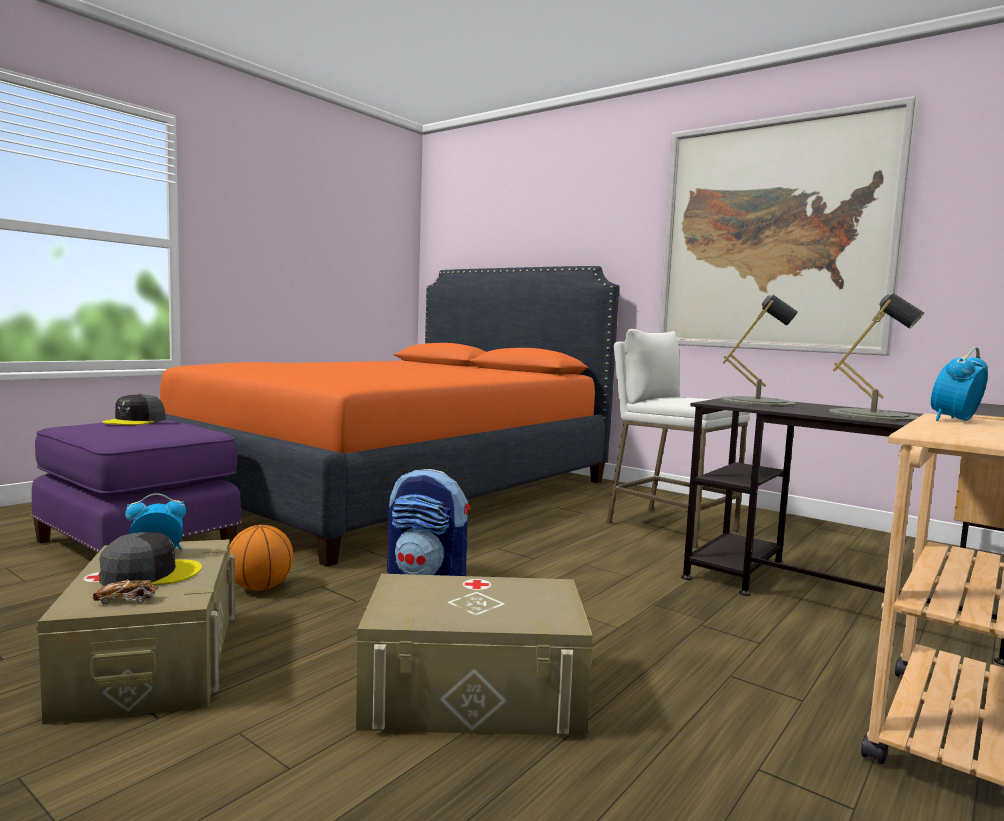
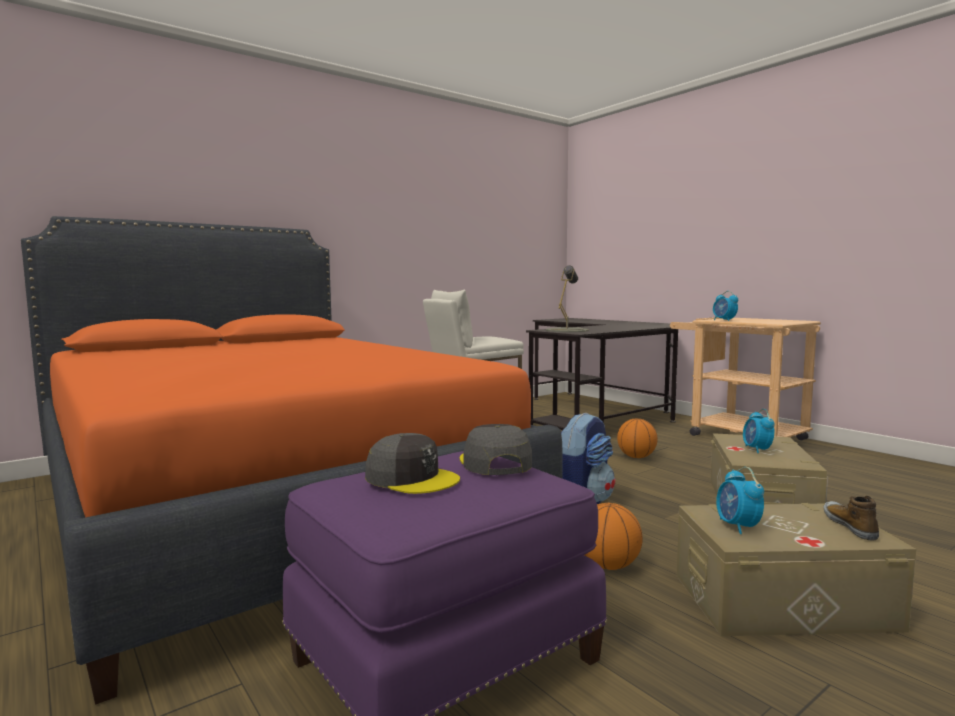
camera: 75 degrees left, 0 degrees up
toy car [93,580,158,604] -> shoe [823,496,879,540]
grey cap [99,532,202,586] -> grey cap moved to [460,424,532,475]
picture [659,96,918,356] -> none
grey table lamp [829,293,924,422] -> none
none -> basketball [617,418,658,458]
none -> alarm clock [743,409,775,453]

